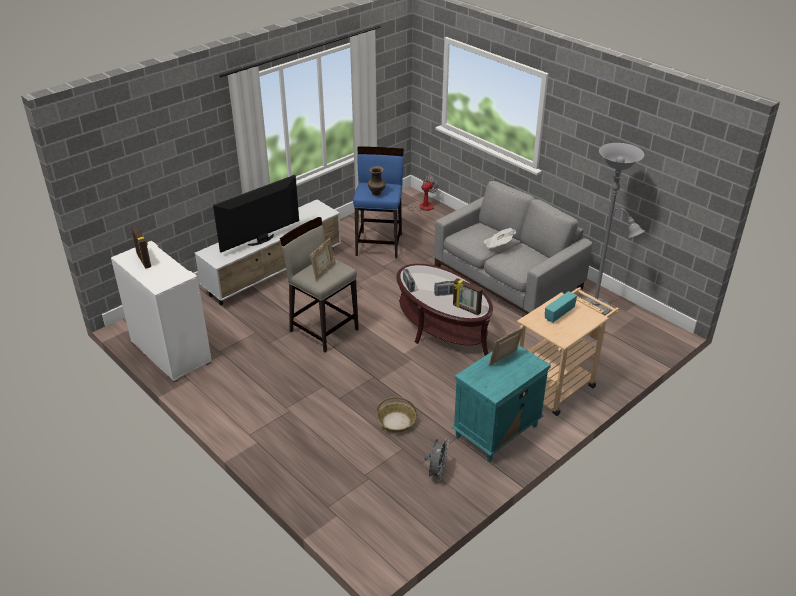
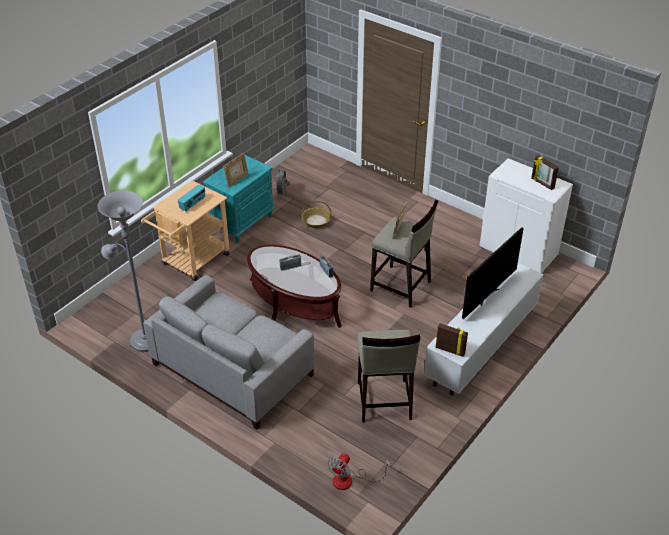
camera: 170 degrees right, 5 degrees up
blue stool [353,147,404,258] -> beige stool [357,330,420,423]
brown vase [368,166,386,196] -> none
picture frame [453,278,483,315] -> picture frame moved to [436,323,468,357]
newspaper [484,228,516,249] -> none

